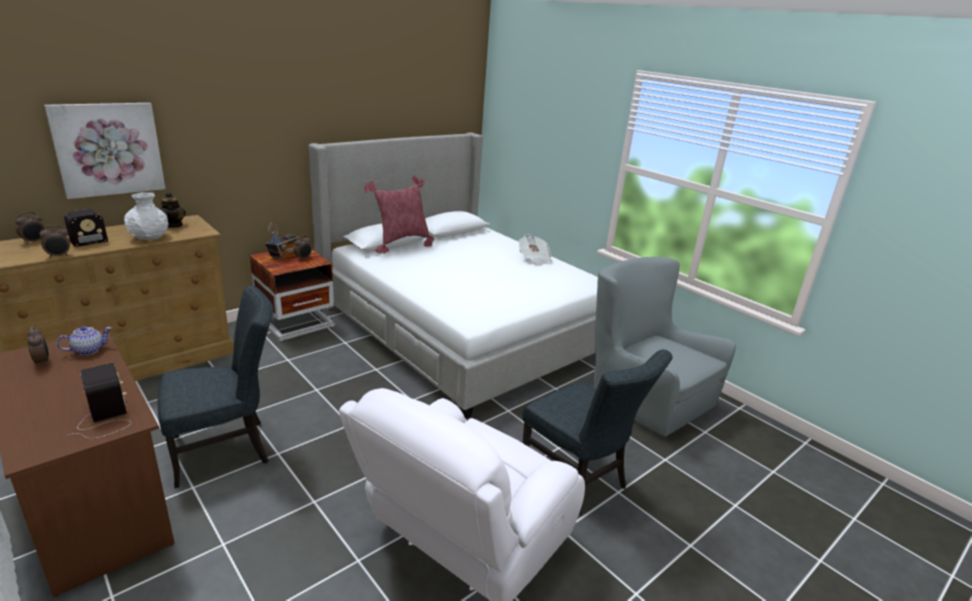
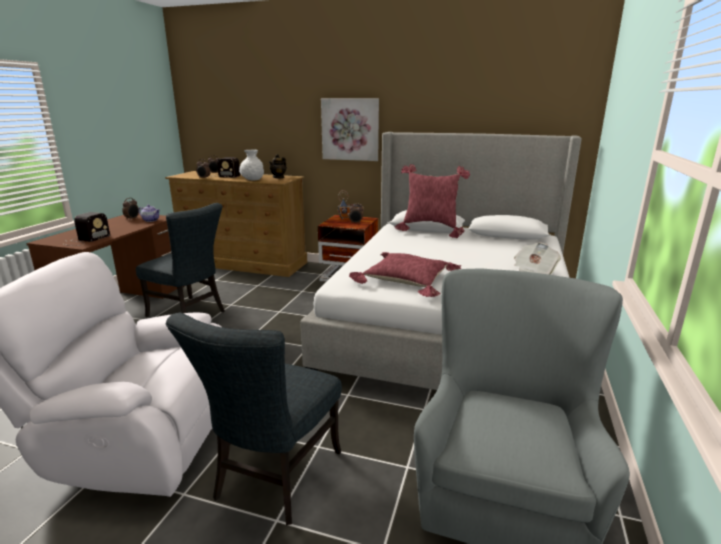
camera: 60 degrees right, 5 degrees down
picture [44,103,166,199] -> picture moved to [321,98,379,161]
none -> red pillow [349,252,462,297]

